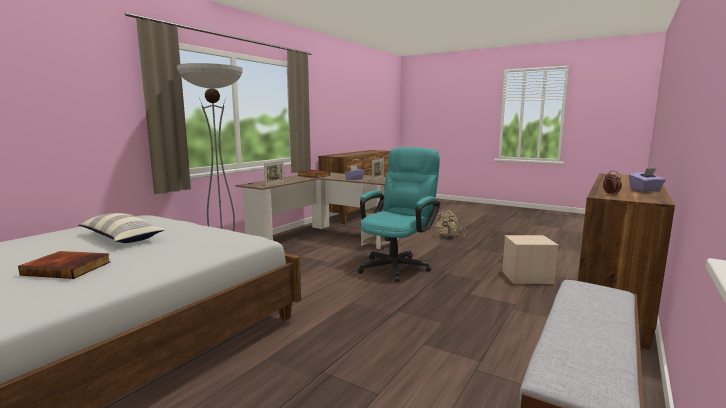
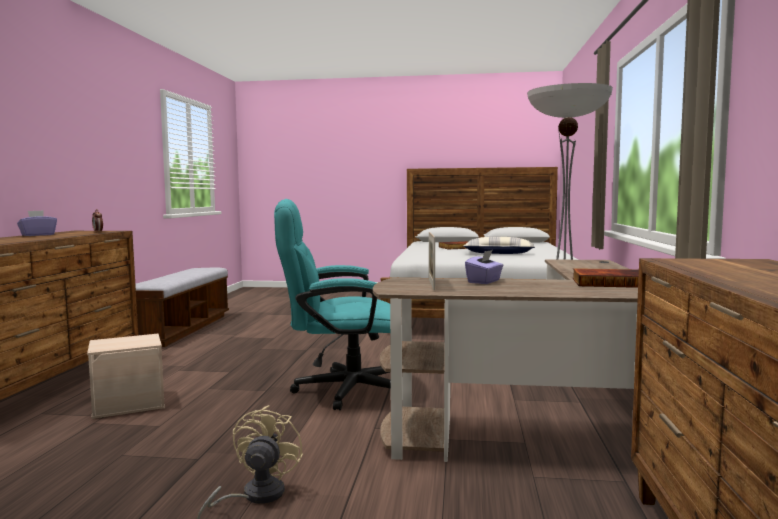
camera: 155 degrees right, 5 degrees down
picture frame [264,160,284,186] -> none
turquoise office chair [357,147,440,282] -> turquoise office chair turned 75 degrees clockwise [274,199,391,410]

